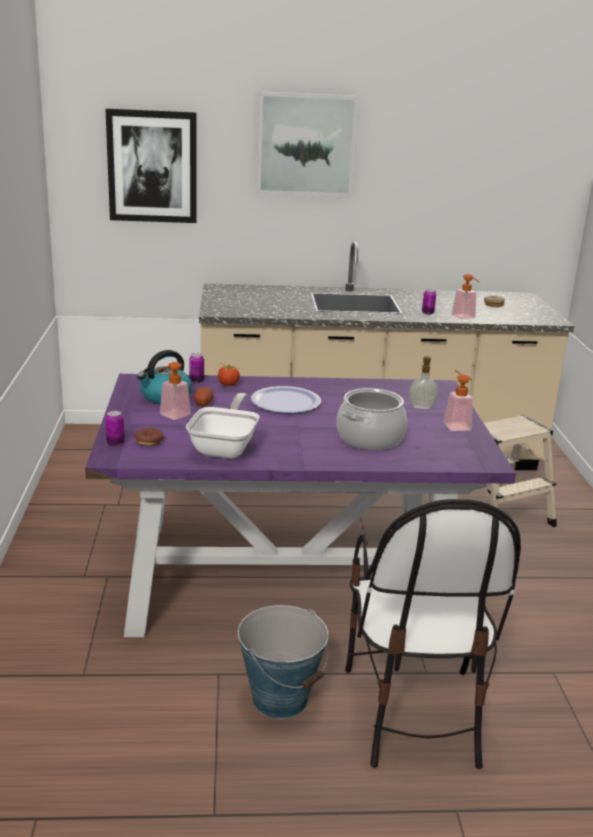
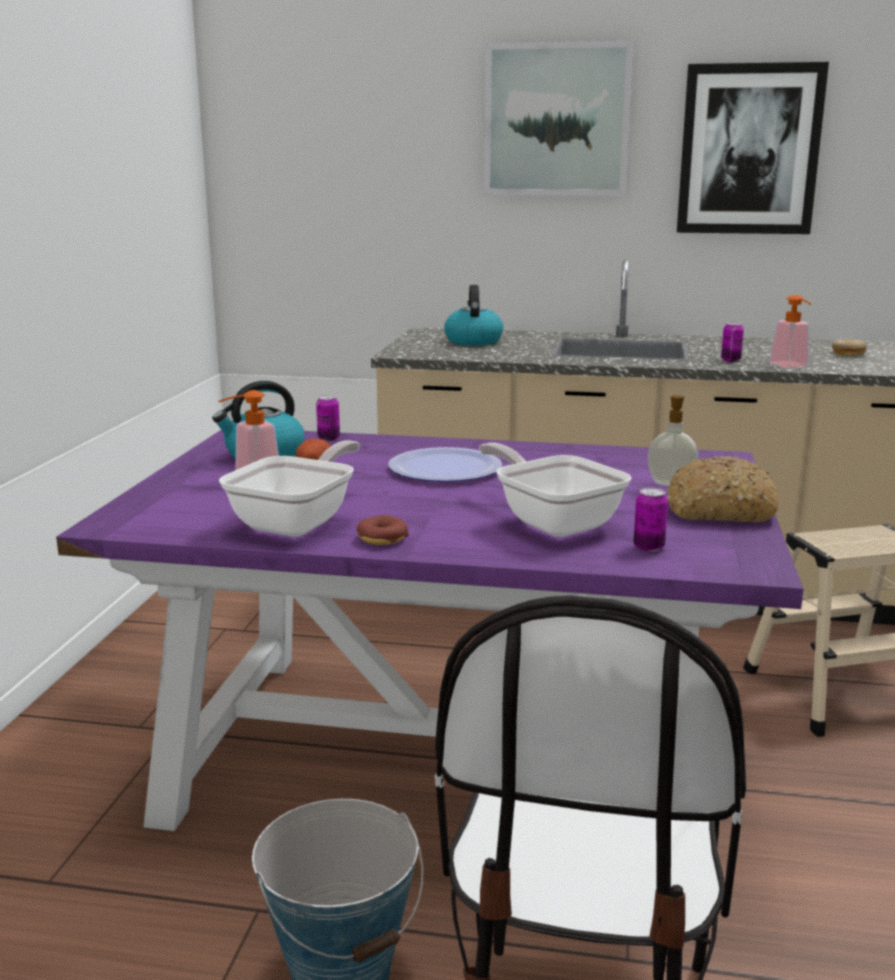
camera: 15 degrees right, 5 degrees down
picture [106,109,197,223] -> picture moved to [677,62,829,234]
can [106,411,124,447] -> can moved to [633,488,668,552]
donut [134,428,164,446] -> donut moved to [357,515,409,545]
tomato [217,362,240,386] -> none
cooking pot [337,388,407,450] -> frying pan [479,443,632,537]
soap dispenser [443,370,473,431] -> bread [667,456,779,522]
none -> kettle [444,285,503,346]

